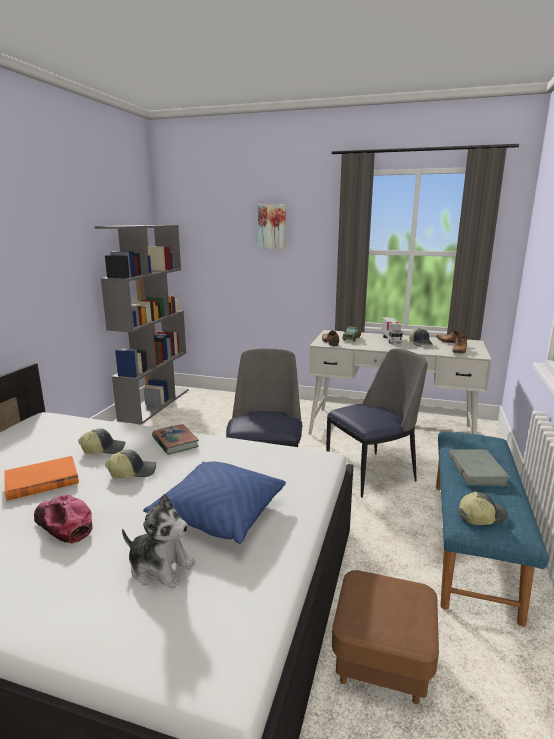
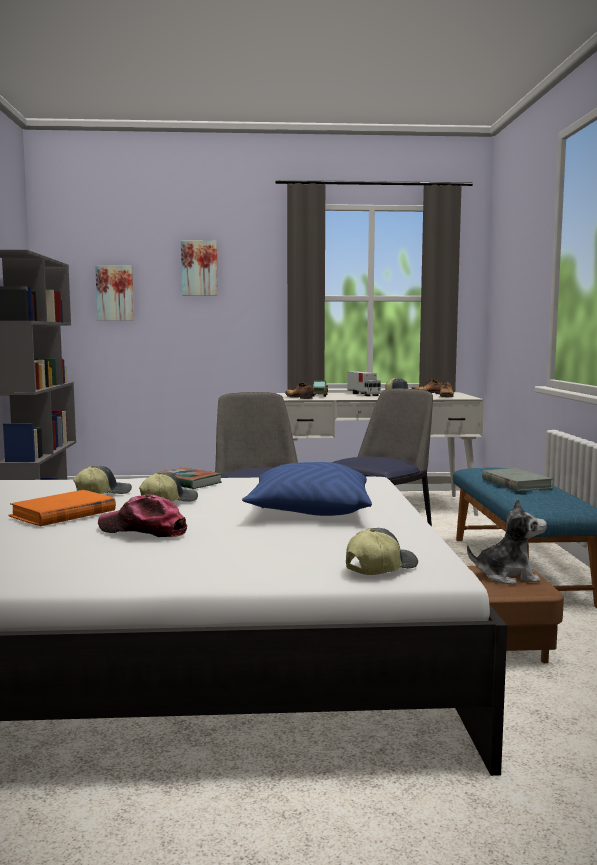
camera: 20 degrees left, 10 degrees down
plush toy [122,494,195,588] -> plush toy moved to [467,498,547,585]
cap [458,492,508,525] -> cap moved to [346,528,418,575]
none -> picture [95,266,134,321]

